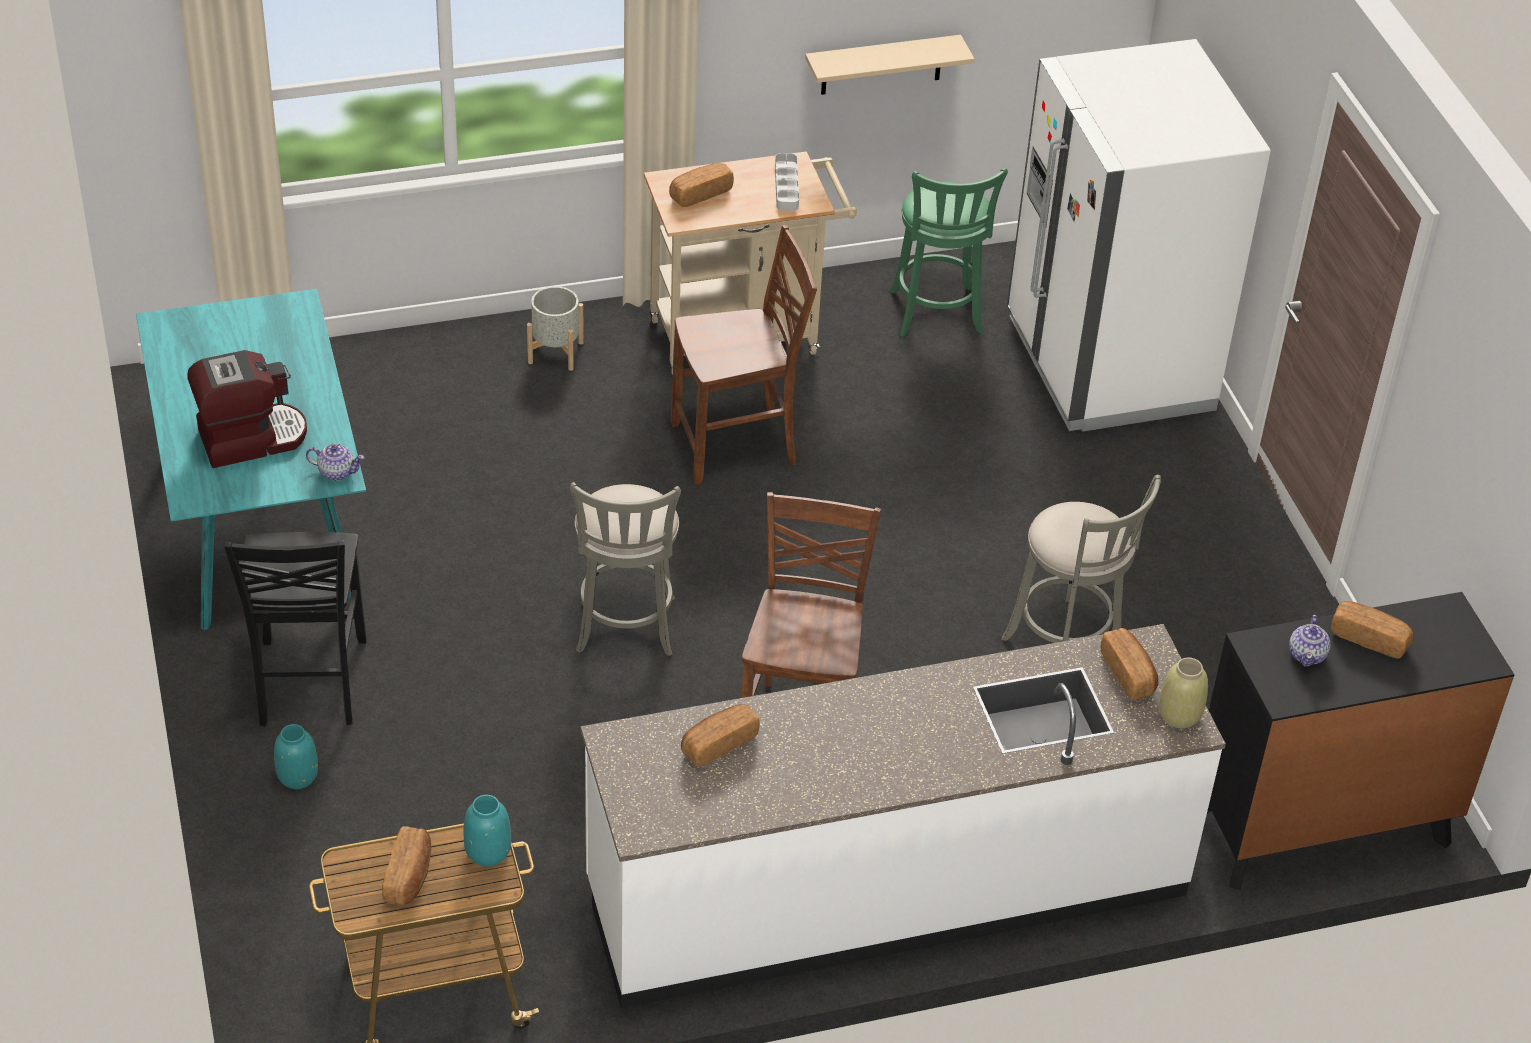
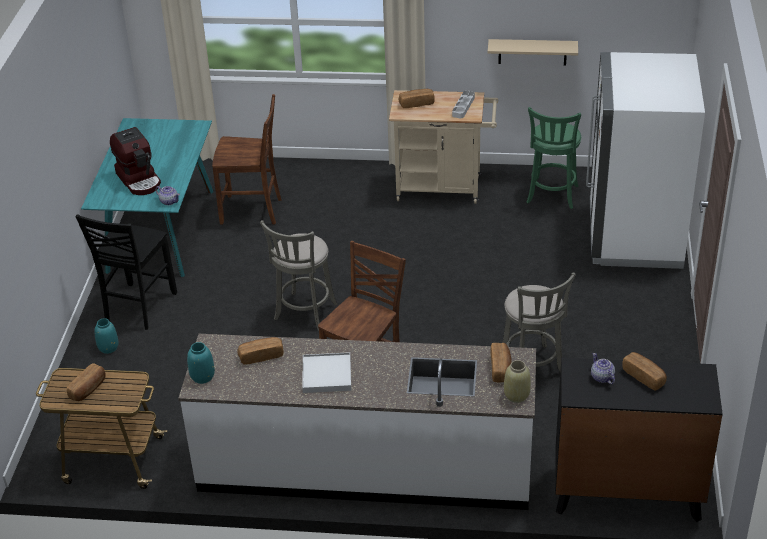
camera: 25 degrees right, 5 degrees down
coffee machine [187,350,307,468] -> coffee machine turned 60 degrees clockwise [110,127,161,195]
turquoise vase [464,795,511,867] -> turquoise vase moved to [187,342,215,384]
grey planter [527,286,584,371] -> none
brown chair [671,225,817,485] -> brown chair moved to [212,94,282,225]
teapot [1289,615,1331,667] -> teapot turned 120 degrees clockwise [591,353,615,384]
none -> white tray [302,352,351,393]

